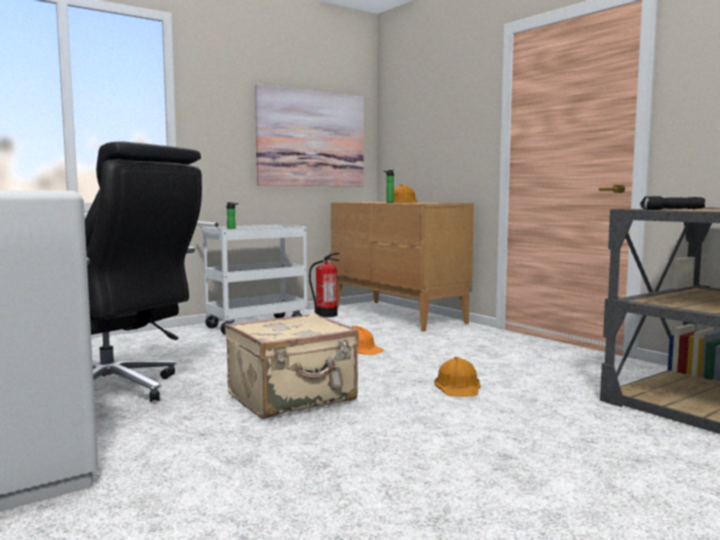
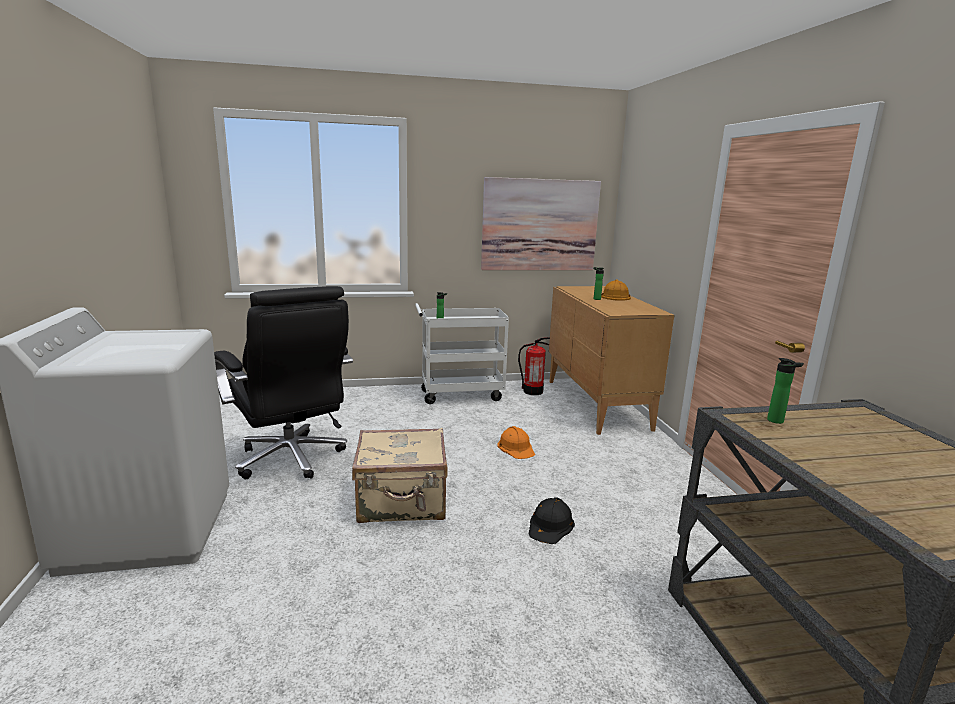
camera: 25 degrees right, 10 degrees up
orange hard hat [434,357,480,397] -> black hard hat [529,497,575,544]
black flashlight [640,196,705,210] -> bottle [767,358,804,424]

